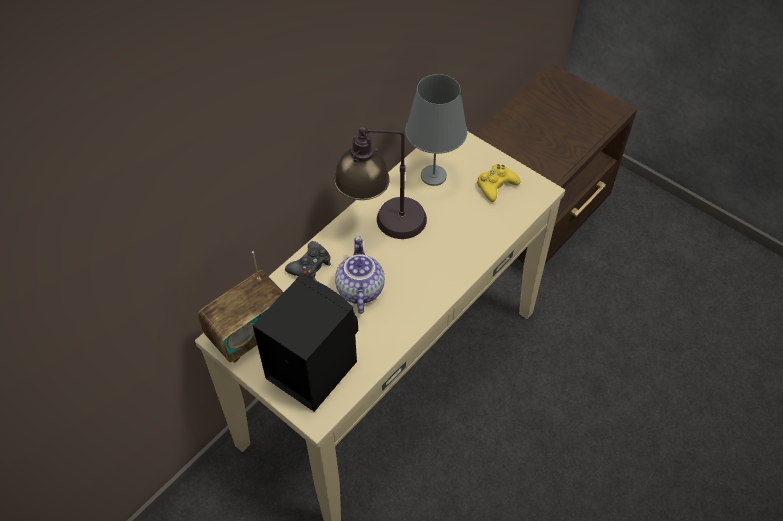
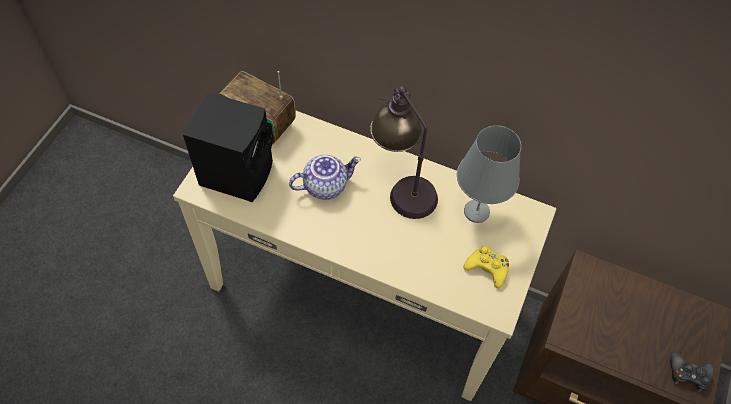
camera: 70 degrees right, 5 degrees up
black game controller [285,241,331,280] -> black game controller moved to [670,353,714,392]

